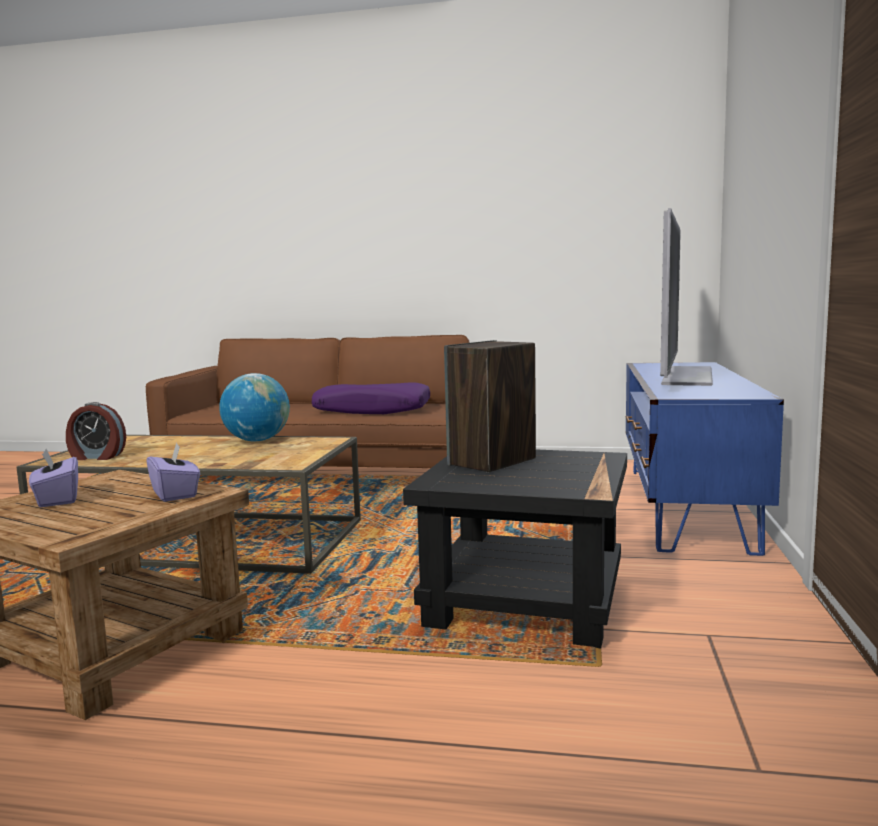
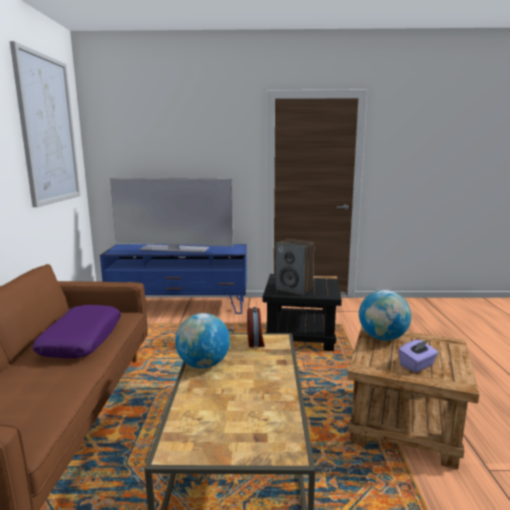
camera: 100 degrees left, 5 degrees up
alarm clock [66,402,126,460] -> alarm clock moved to [247,307,265,347]
purple tissue box [146,442,200,502] -> globe [359,290,411,341]
none -> picture [10,41,81,207]

